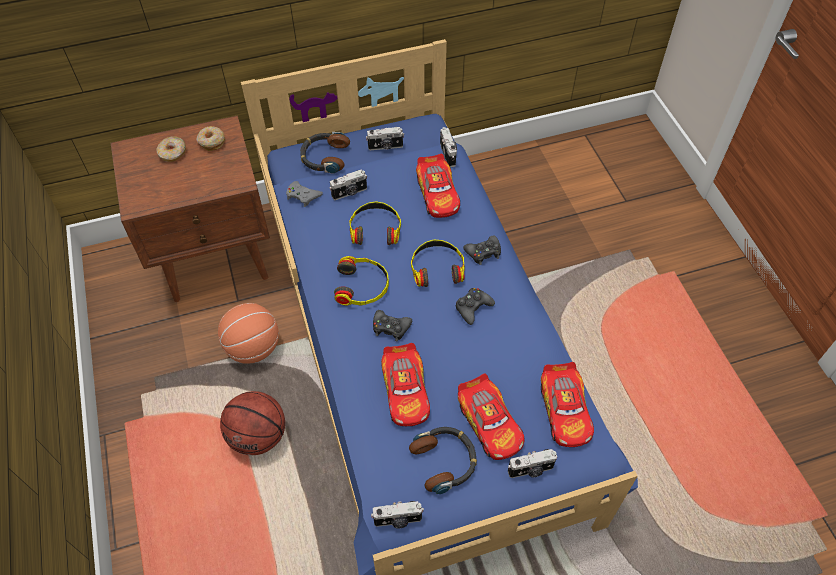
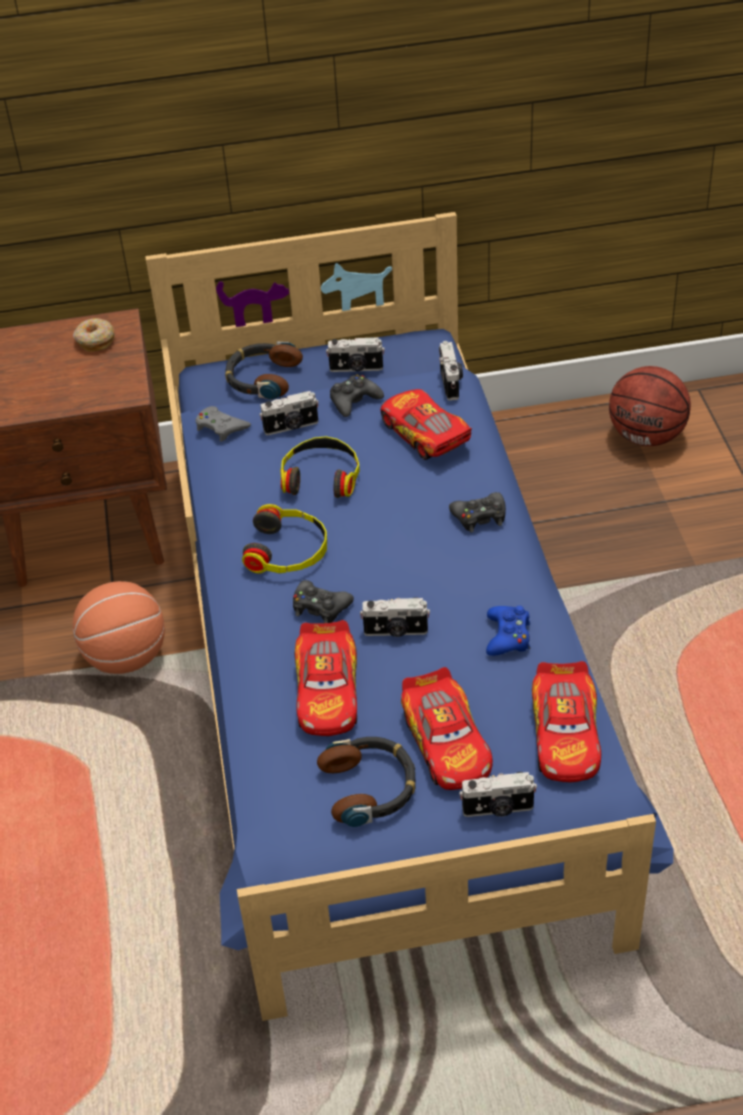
camera: 10 degrees right, 10 degrees down
donut [156,136,186,162] -> none
basketball [220,391,285,455] -> basketball moved to [609,366,691,446]
camera [371,501,424,528] -> camera moved to [360,597,430,637]
headphones [411,240,465,287] -> none
toy car [416,154,460,218] -> toy car turned 150 degrees clockwise [380,389,472,460]
black game controller [456,288,495,325] -> black game controller moved to [330,374,384,417]
none -> blue game controller [486,605,531,656]

